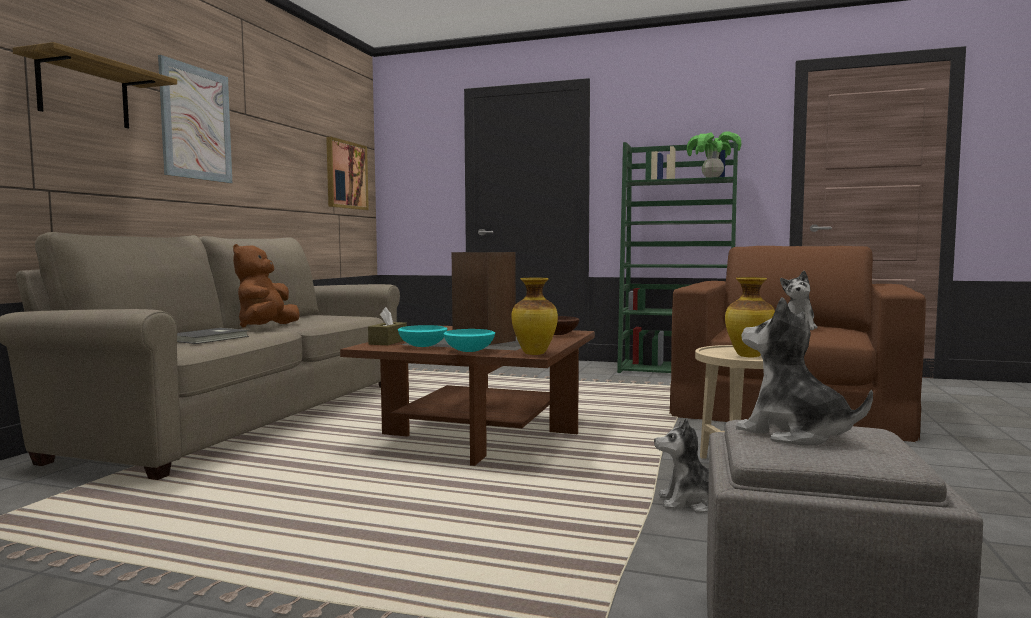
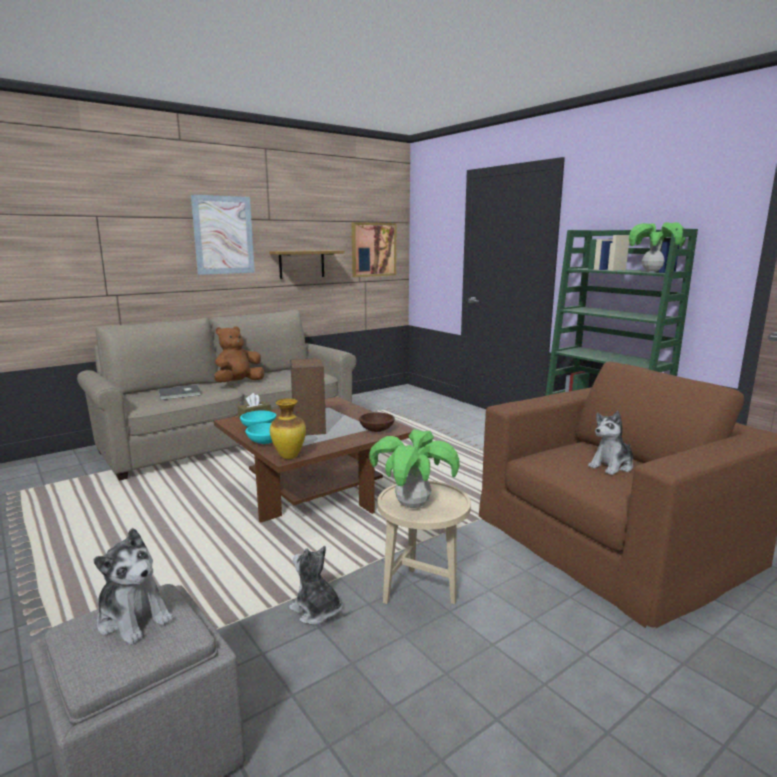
camera: 35 degrees right, 10 degrees up
shelf [12,42,177,129] -> shelf moved to [269,250,345,279]
vase [725,277,775,357] -> potted plant [369,429,460,508]
plush toy [735,297,873,445] -> plush toy turned 135 degrees clockwise [93,528,174,645]

